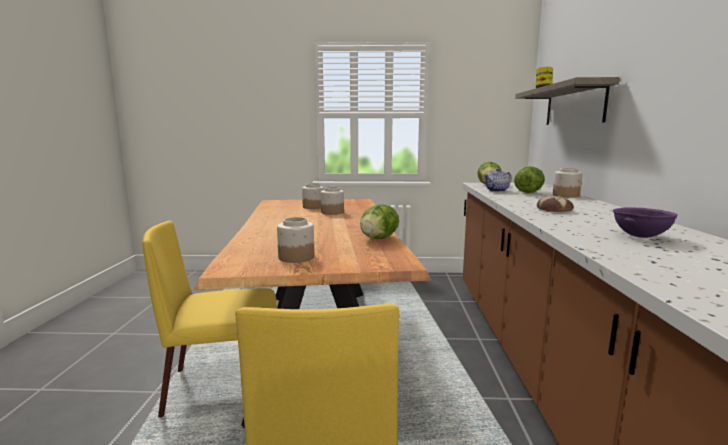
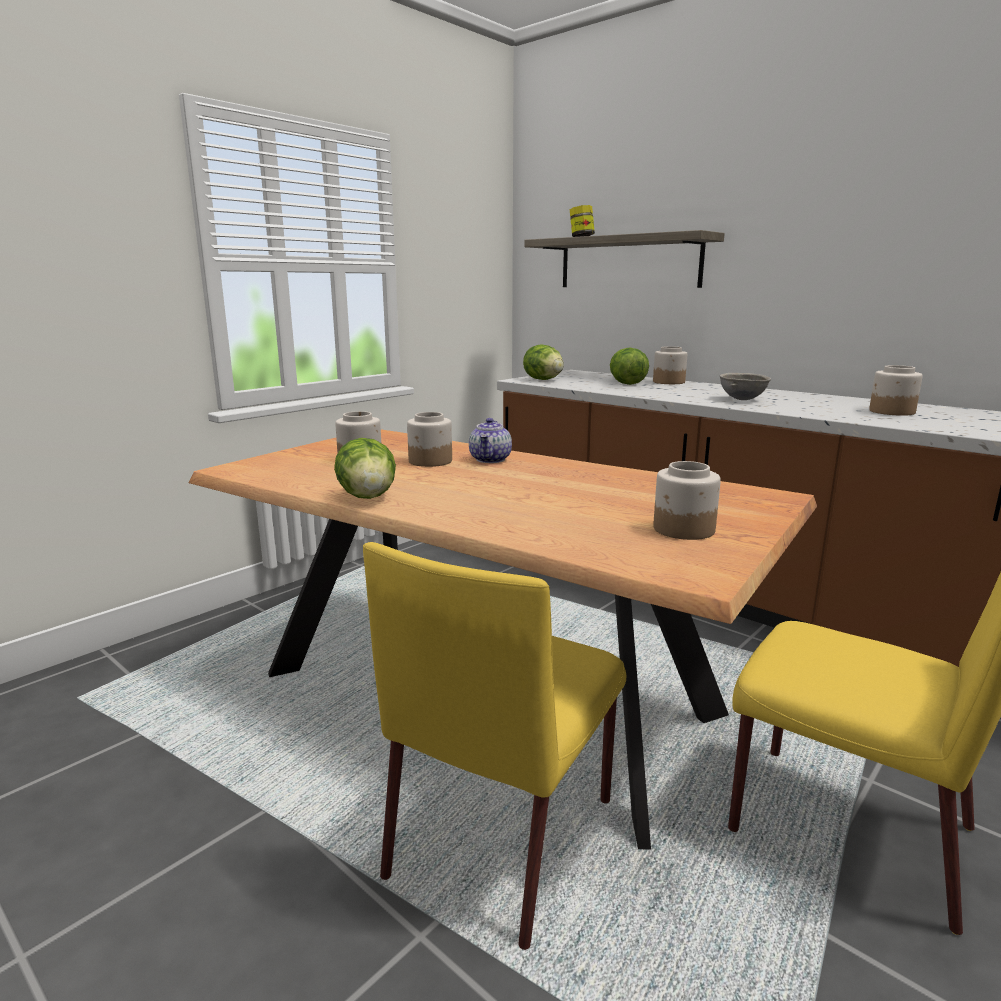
camera: 50 degrees left, 5 degrees up
lettuce [360,204,399,239] -> lettuce moved to [334,438,396,499]
teapot [484,168,512,192] -> teapot moved to [469,418,512,463]
bread [537,196,574,212] -> grey bowl [719,373,771,400]
purple bowl [613,207,677,238] -> jar [869,365,923,416]

